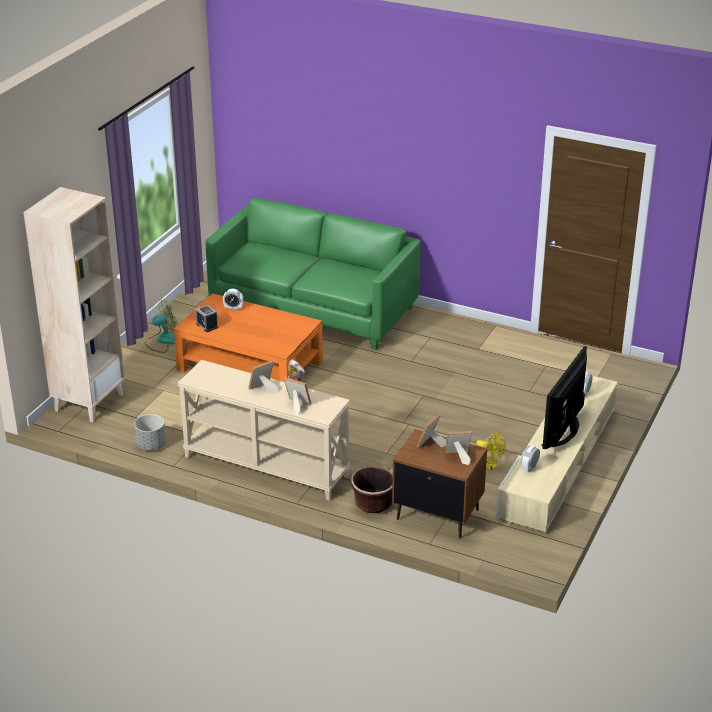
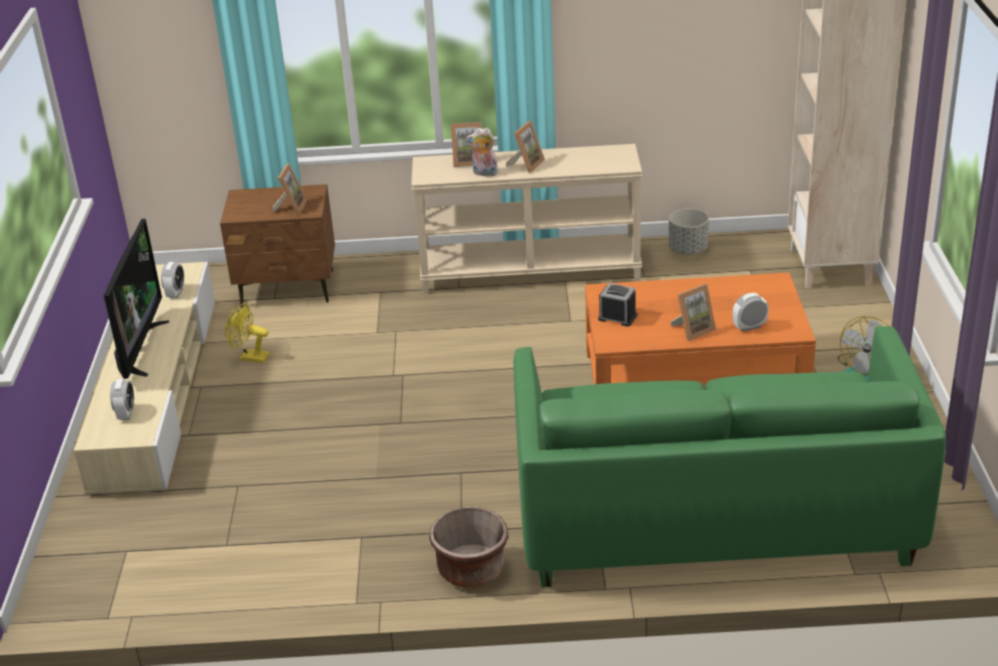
camera: 155 degrees right, 0 degrees up
alarm clock [196,305,218,332] -> alarm clock moved to [598,283,637,327]
brown planter [350,466,393,513] -> brown planter moved to [429,507,509,588]
picture frame [445,431,472,465] -> picture frame moved to [670,284,716,341]

